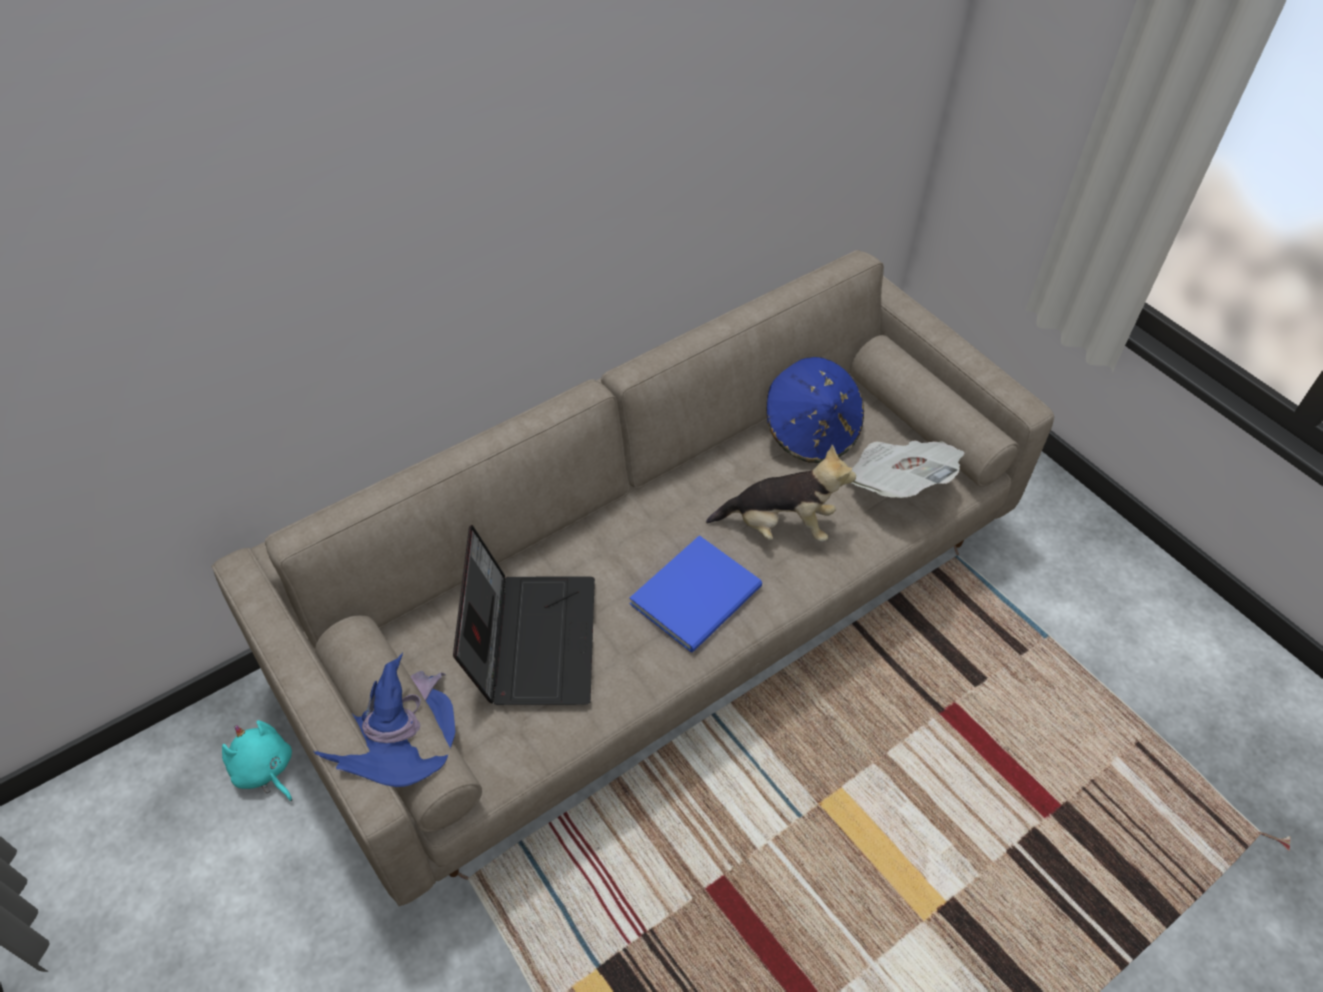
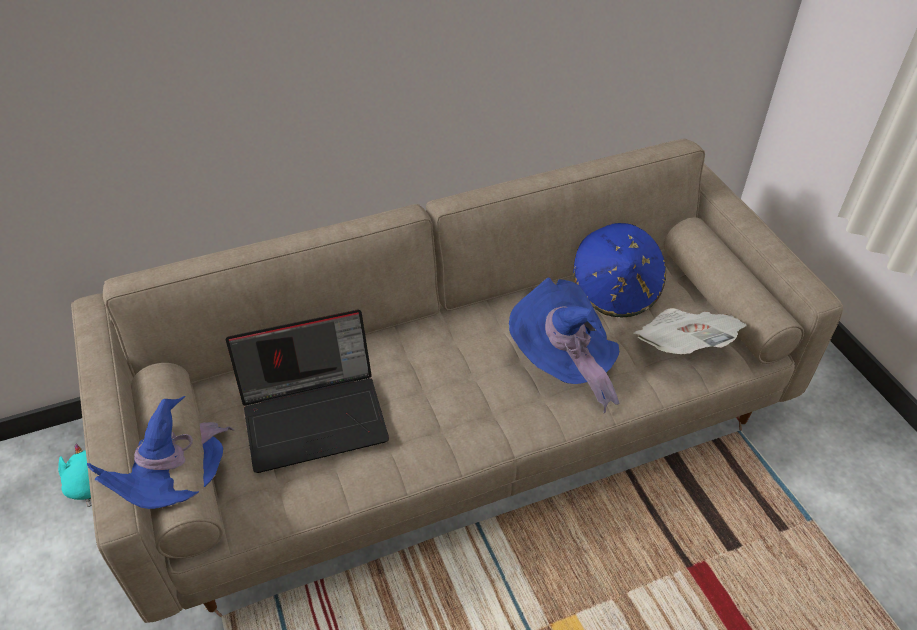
camera: 15 degrees right, 5 degrees down
laptop [453,525,595,705] -> laptop turned 60 degrees clockwise [226,310,389,473]
blue book [630,535,762,652] -> none
plush toy [706,445,856,542] -> blue hat [509,277,619,414]

